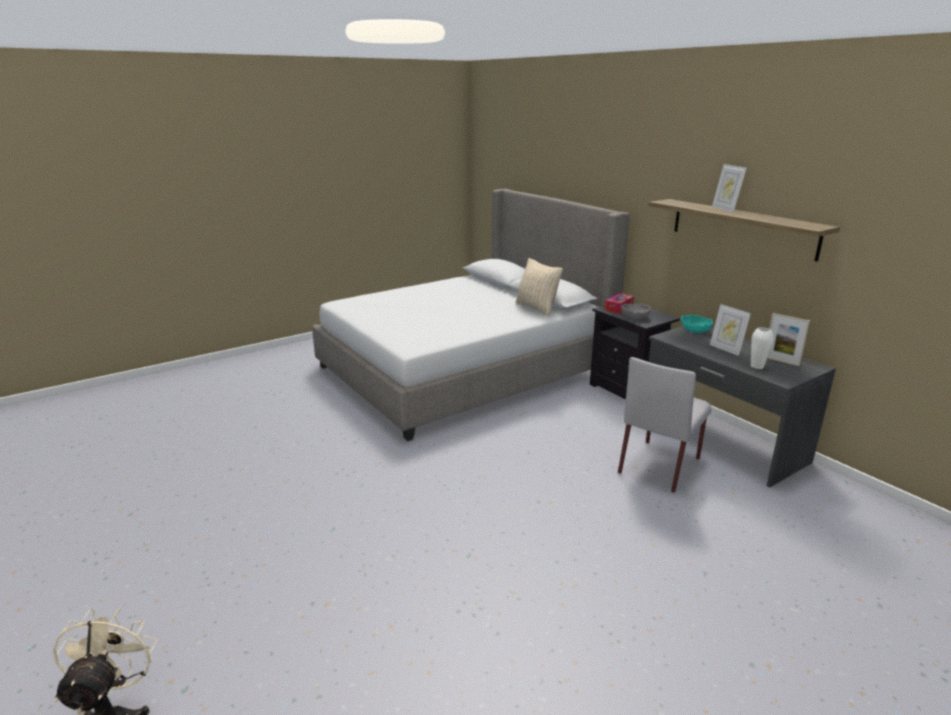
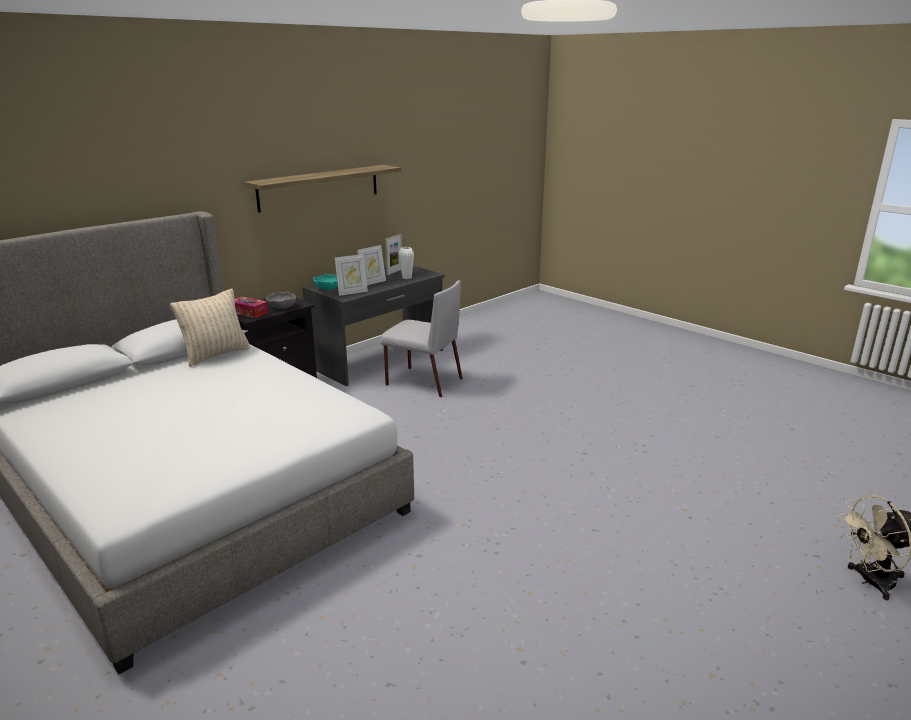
camera: 100 degrees left, 0 degrees up
picture frame [712,164,747,213] -> picture frame moved to [335,254,368,296]

